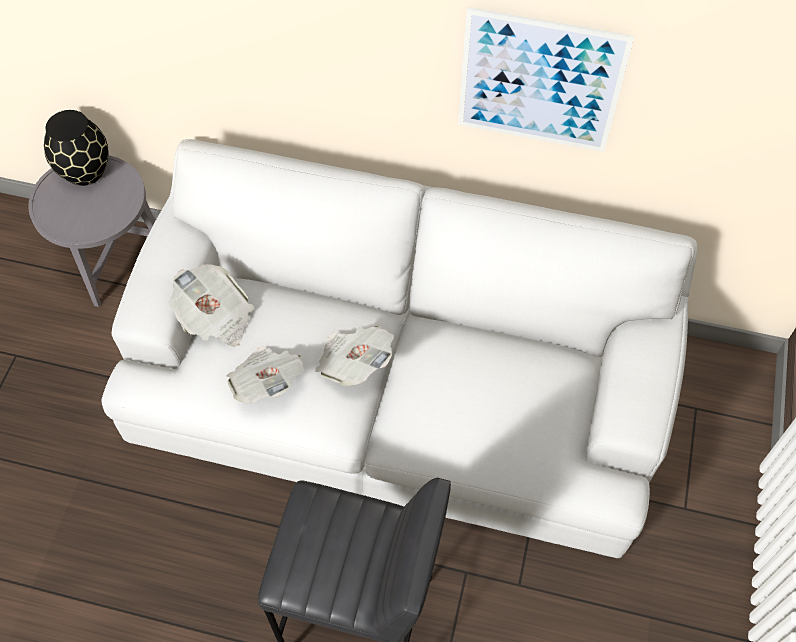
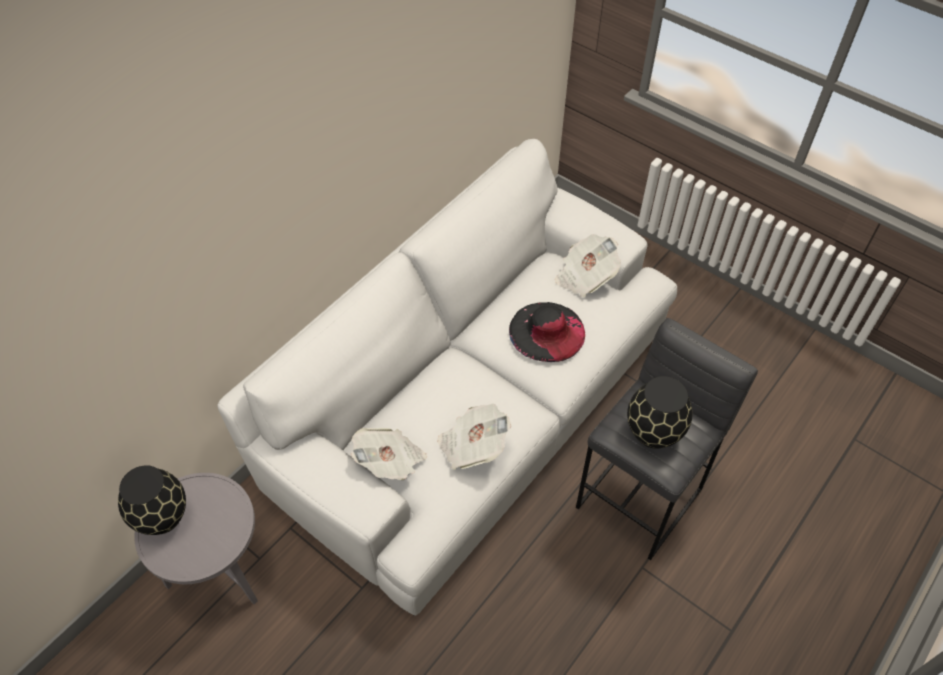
camera: 65 degrees left, 5 degrees down
newspaper [315,326,394,386] -> newspaper moved to [555,234,621,297]
picture [458,7,634,152] -> none
none -> black hat [509,302,585,362]
none -> black vase [627,376,693,449]

